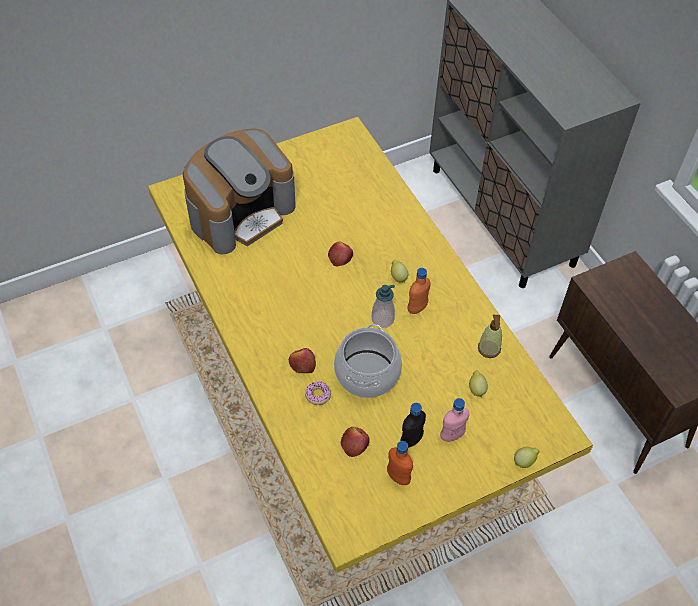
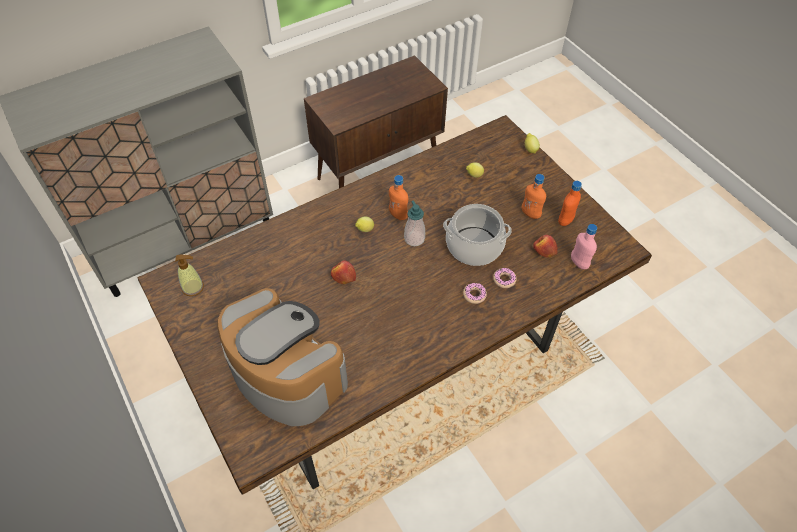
camera: 95 degrees left, 0 degrees up
yellow dining table [148,117,593,573] -> brown dining table [138,115,652,495]
apple [289,348,316,373] -> donut [463,283,487,304]
black bottle [401,403,426,448] -> orange bottle [522,174,546,219]
pink bottle [440,398,469,442] -> pink bottle moved to [571,224,597,269]
soap dispenser [478,315,502,358] -> soap dispenser moved to [175,255,204,296]

